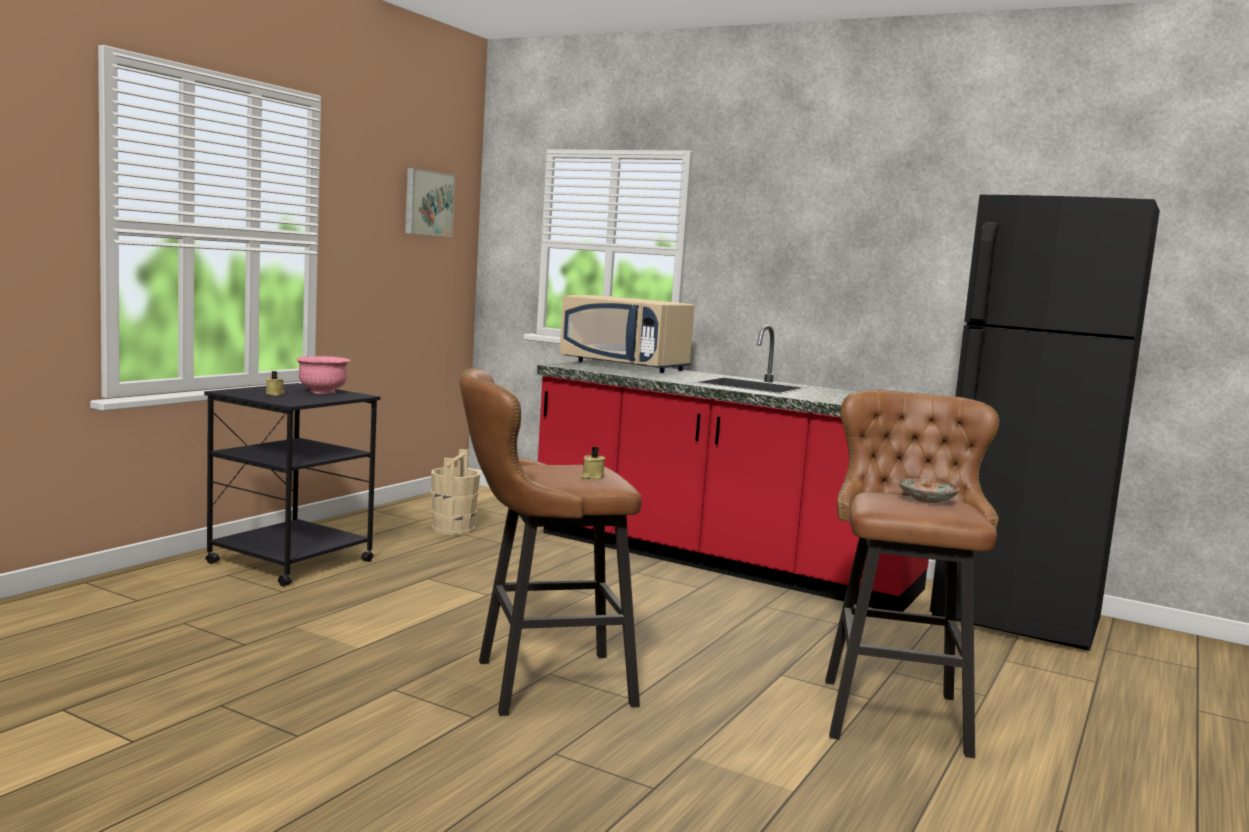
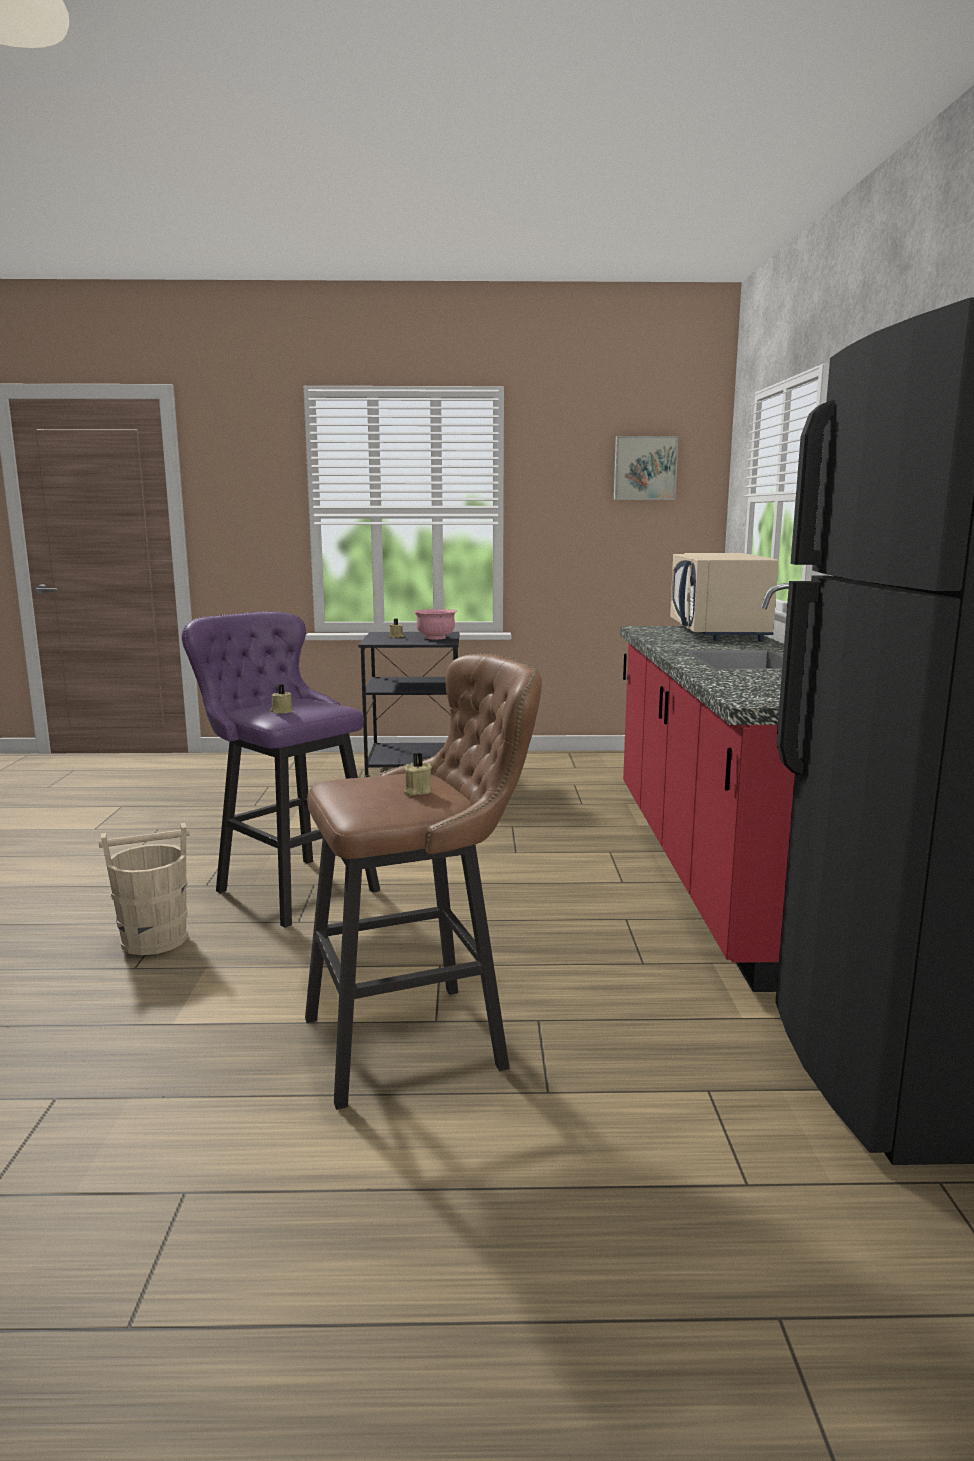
camera: 60 degrees right, 5 degrees up
beige bucket [431,449,481,535] -> beige bucket moved to [99,823,189,955]
brown stool [459,368,642,716] -> purple stool [182,611,380,928]
plate [898,479,960,503] -> beige candle [404,753,432,796]

